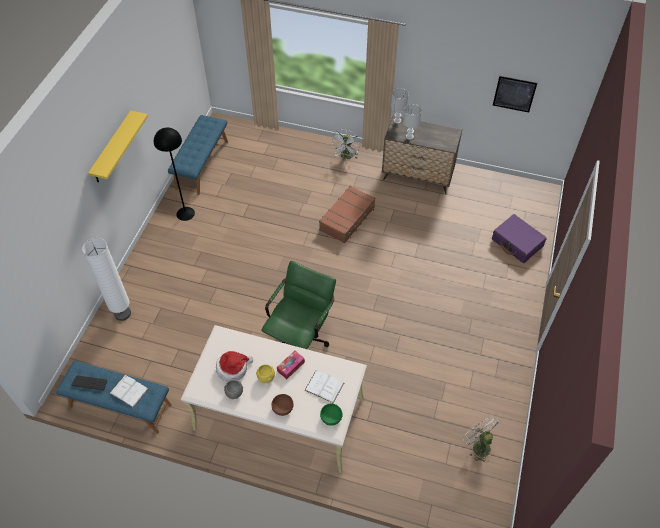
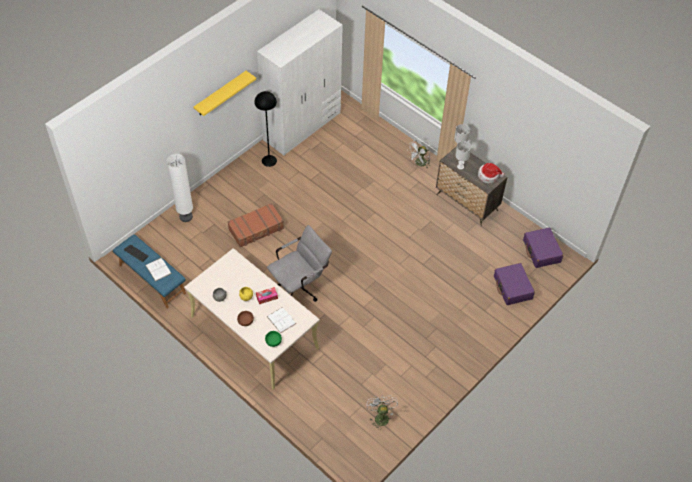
camera: 25 degrees right, 0 degrees up
blue bench [168,115,228,195] -> white wardrobe [257,9,343,156]
hat [216,351,253,382] -> hat moved to [478,163,504,183]
green office chair [261,261,336,349] -> grey office chair [267,225,332,302]
brown suitcase [319,186,375,243] -> brown suitcase moved to [227,203,284,247]
picture [493,76,537,112] -> none
none -> purple suitcase [523,228,563,268]

